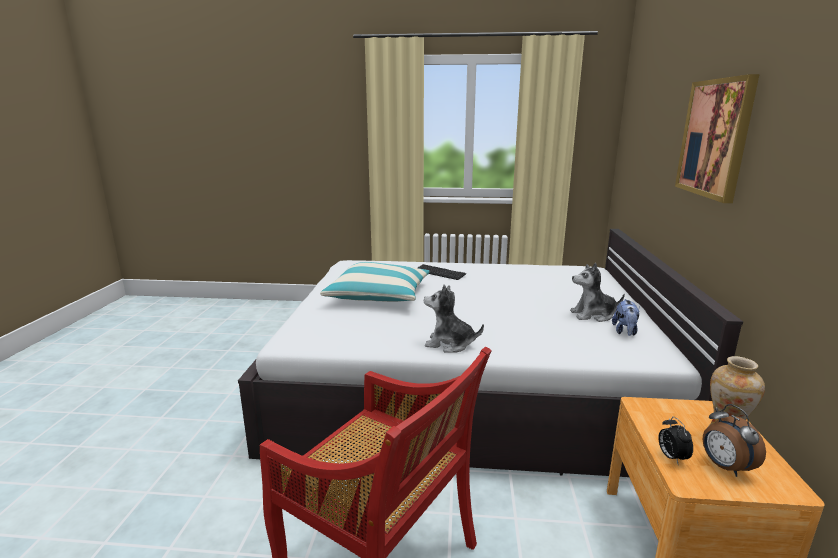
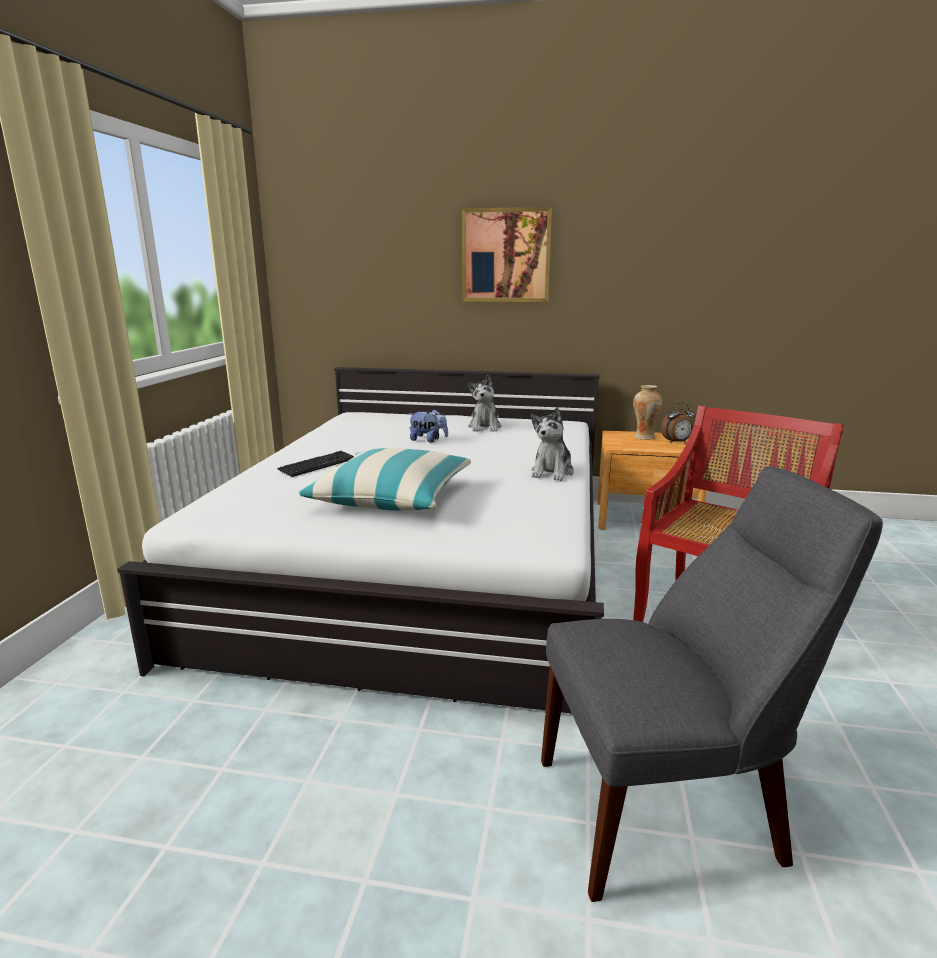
camera: 85 degrees left, 0 degrees up
plush toy [612,299,640,336] -> plush toy moved to [409,409,448,443]
alarm clock [658,417,693,464] -> none
none -> grey chair [541,466,883,902]

